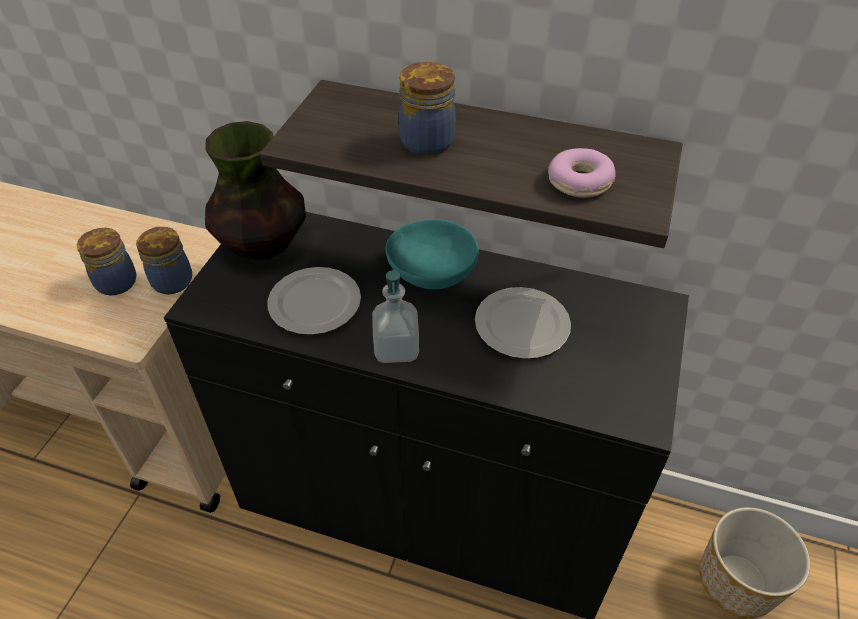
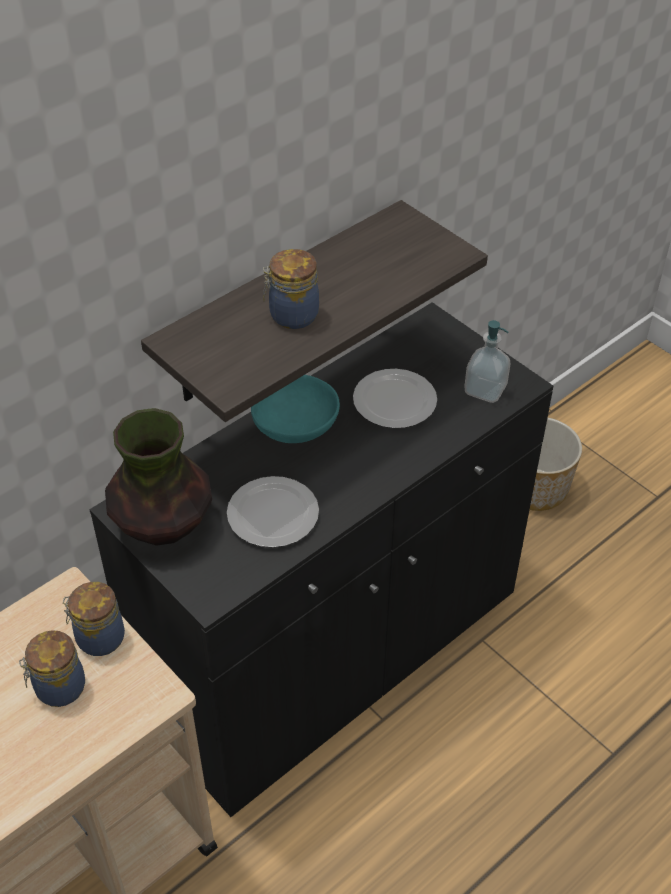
camera: 60 degrees left, 0 degrees up
soap dispenser [372,270,419,363] -> soap dispenser moved to [464,320,510,403]
donut [548,148,615,198] -> none

